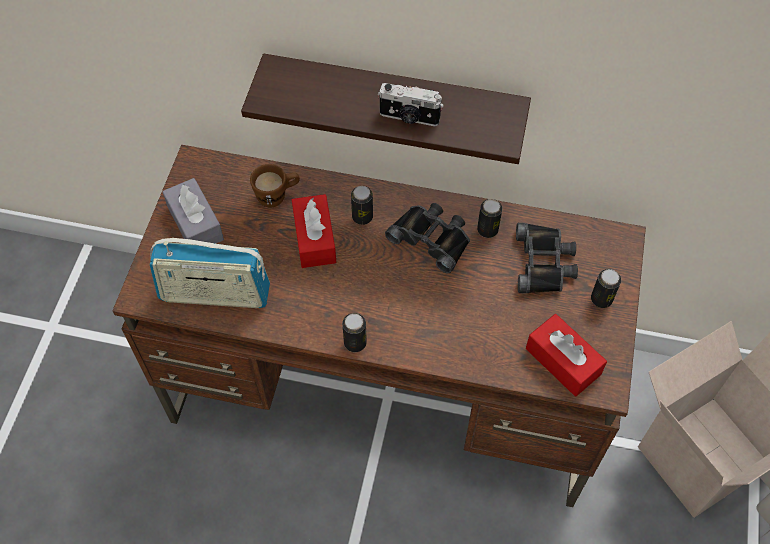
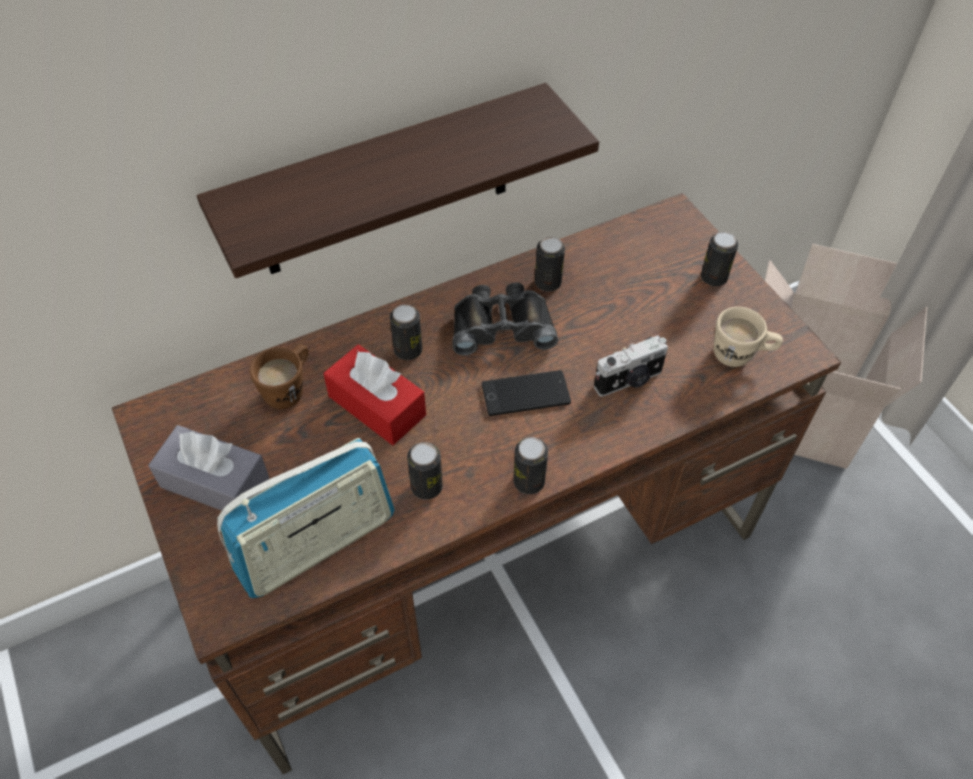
camera: 40 degrees left, 5 degrees down
camera [378,83,443,126] -> camera moved to [594,335,668,397]
black binoculars [516,223,578,293] -> none
red tissue box [526,314,607,396] -> beige mug [714,307,783,367]
none -> can [407,442,443,500]
none -> phone [482,370,571,416]

